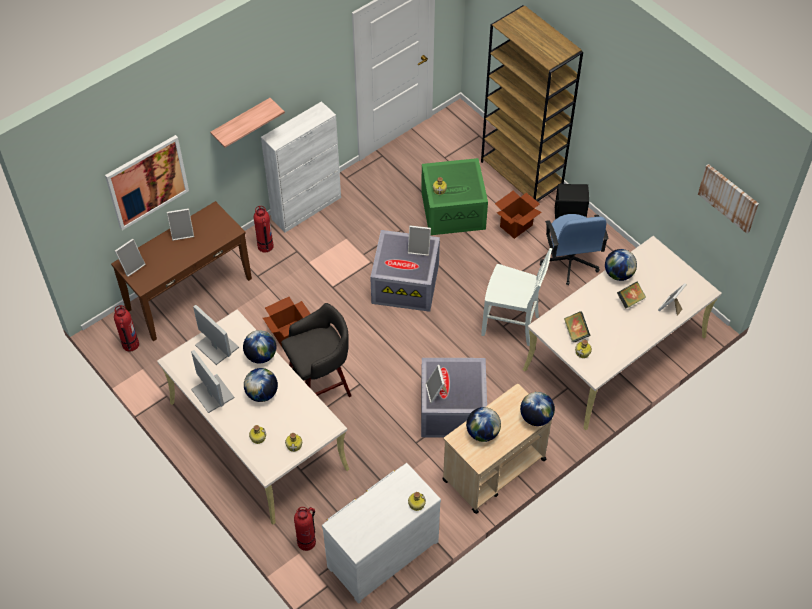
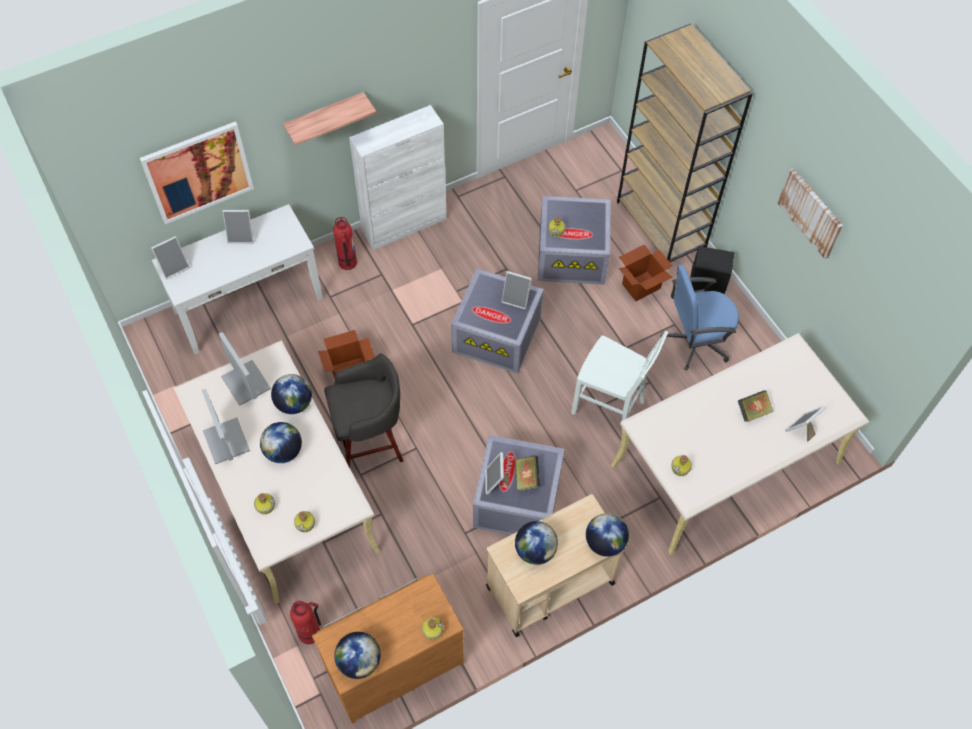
camera: 10 degrees right, 5 degrees up
brown console table [111,201,252,341] -> white console table [152,204,323,354]
fire extinguisher [114,305,139,352] -> none
white dresser [322,463,441,604] -> brown dresser [312,574,464,724]
green storage box [421,158,488,235] -> grey storage box [538,196,610,285]
blue office chair [540,214,608,285] -> blue office chair turned 75 degrees clockwise [660,265,739,370]
book [564,312,590,342] -> book moved to [515,456,540,491]
globe [605,249,637,281] -> globe moved to [334,632,381,679]
picture [698,164,759,233] -> picture moved to [777,168,843,259]

